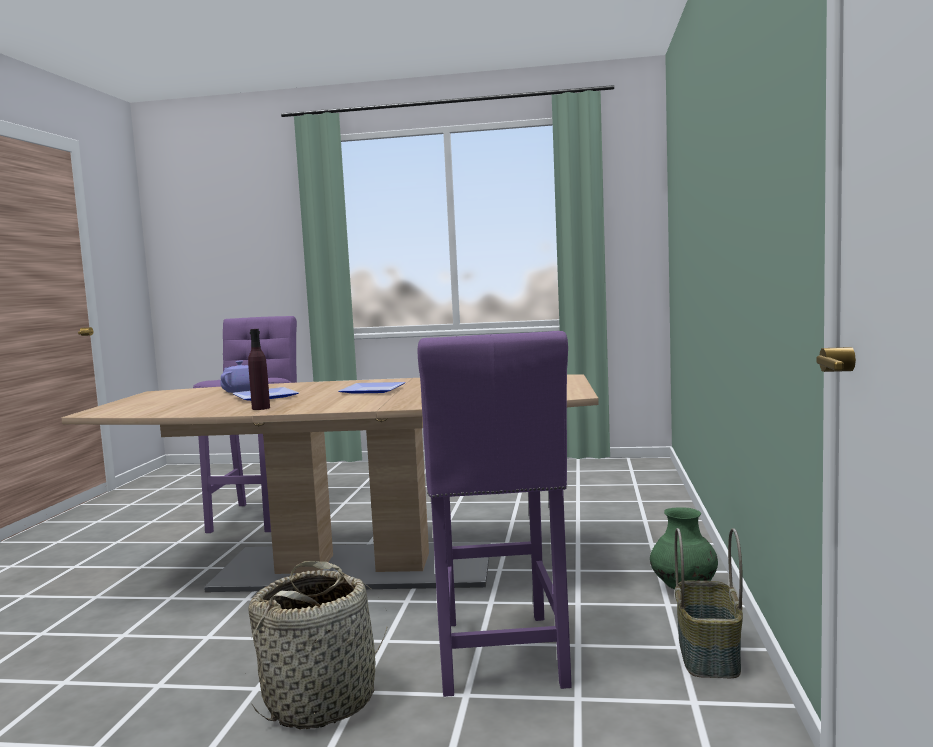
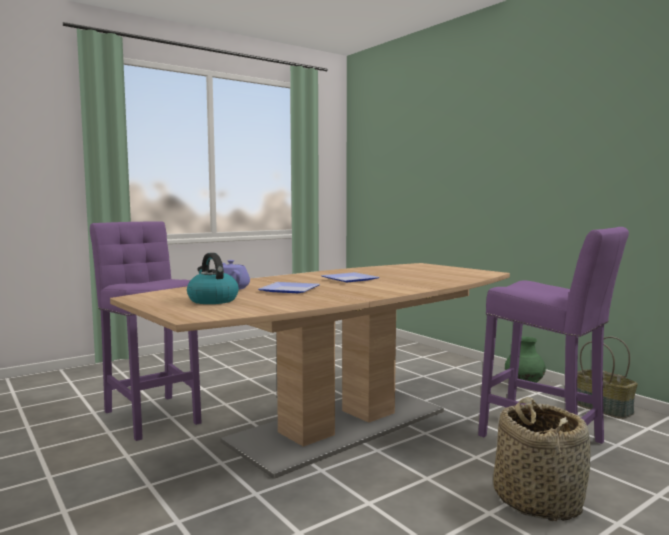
camera: 45 degrees left, 0 degrees up
purple bottle [248,329,270,410] -> none
none -> kettle [187,253,239,304]

